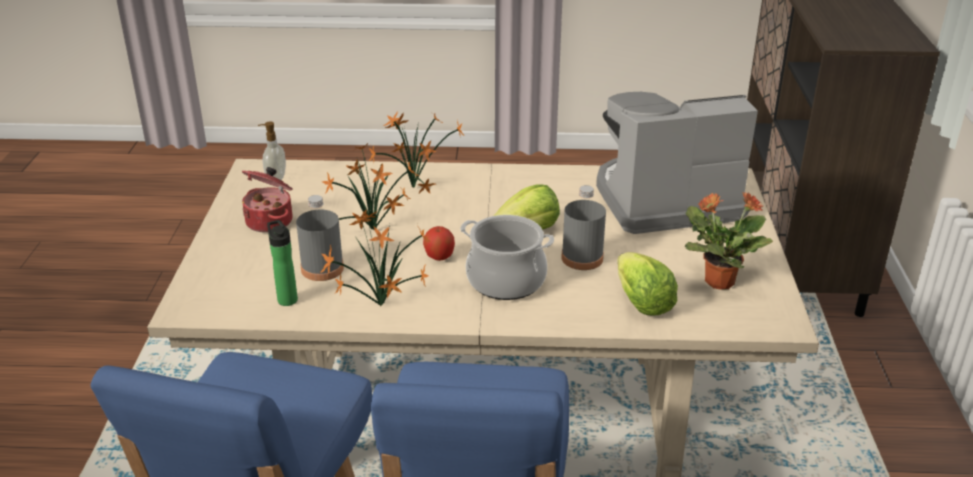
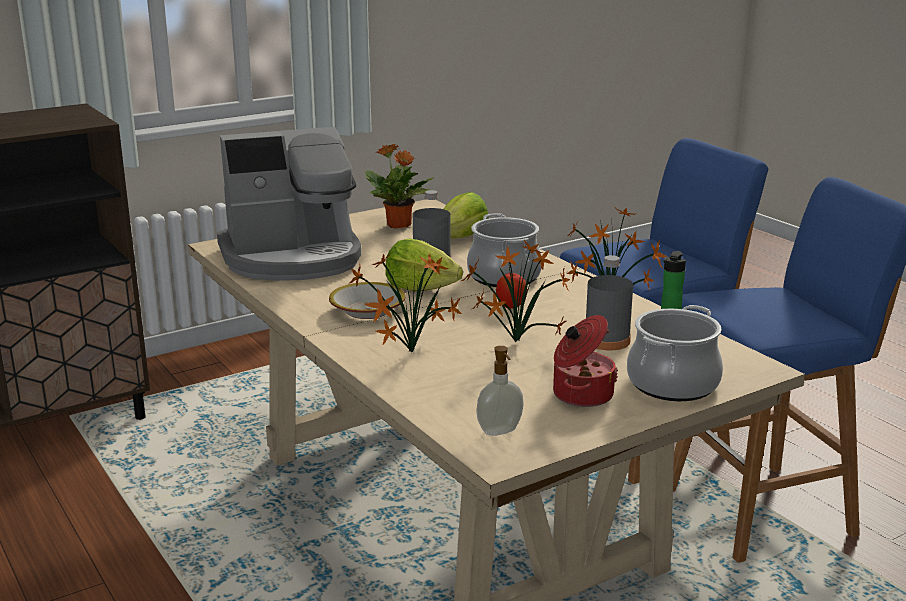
camera: 125 degrees left, 10 degrees down
coffee machine [596,92,758,234] -> coffee machine turned 60 degrees counterclockwise [217,127,362,281]
none -> bowl [329,282,406,319]
none -> cooking pot [627,305,723,401]

